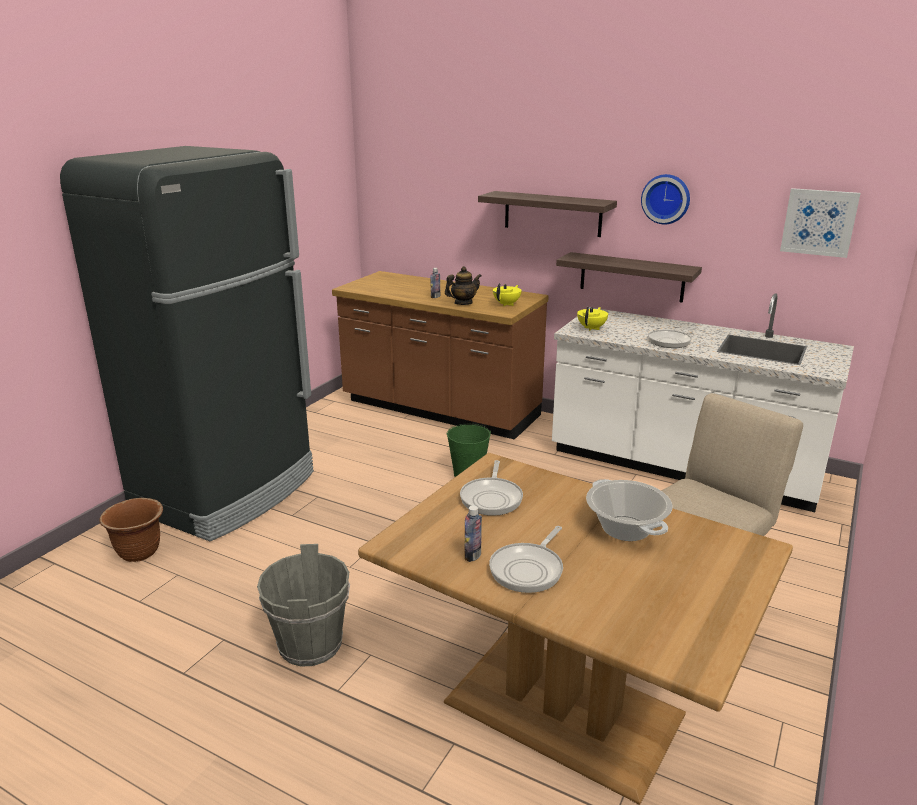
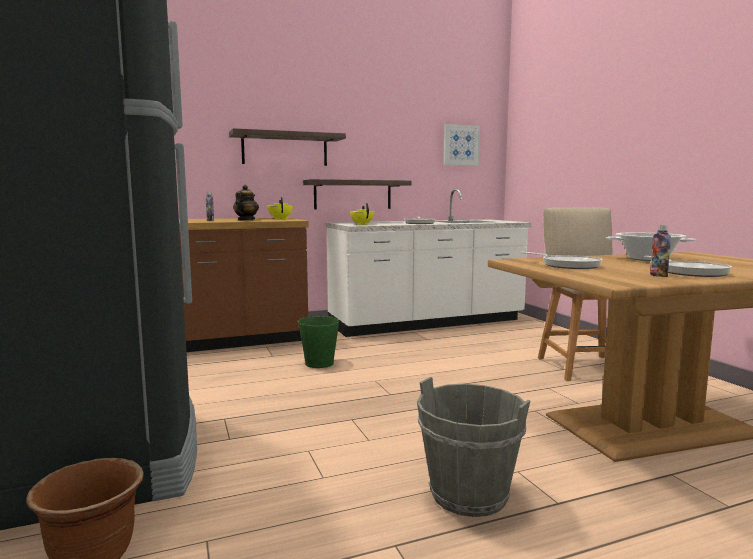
camera: 50 degrees left, 15 degrees down
wall clock [641,174,690,224] -> none

